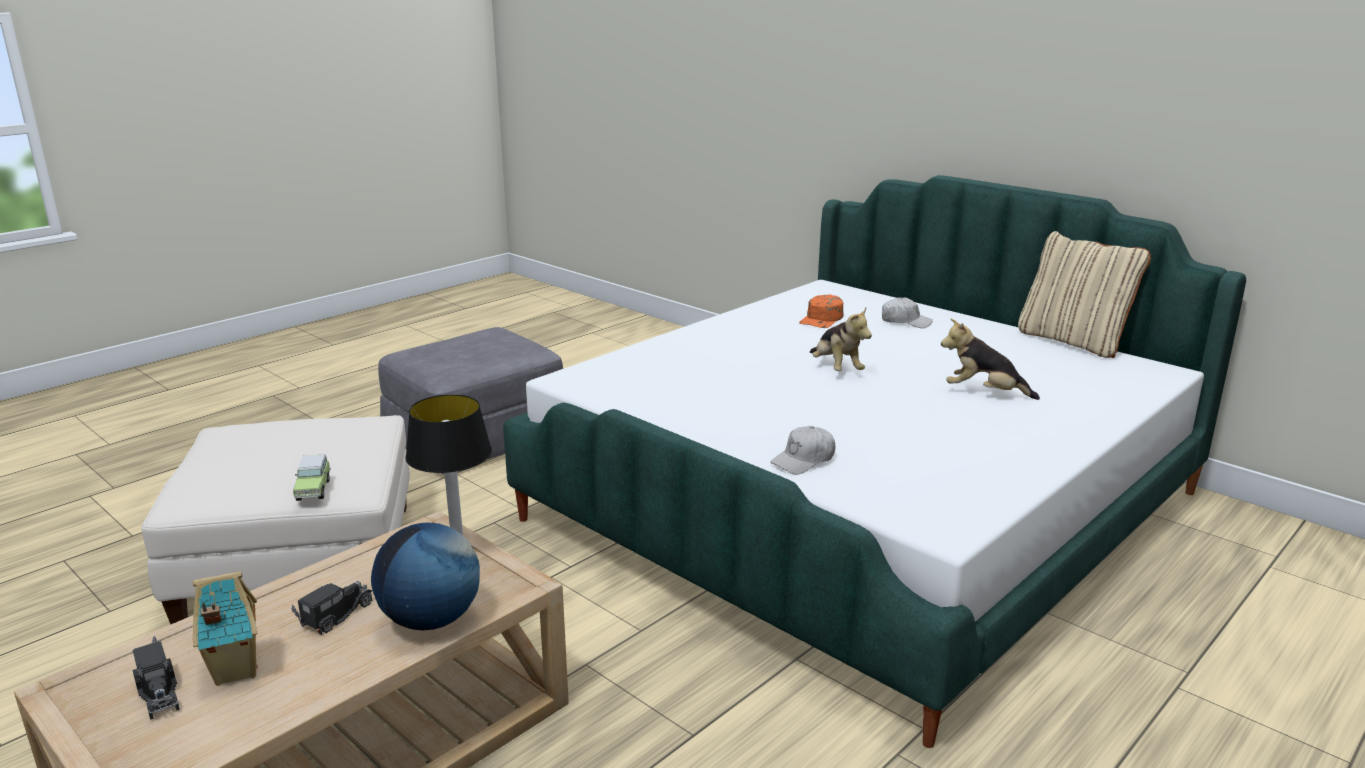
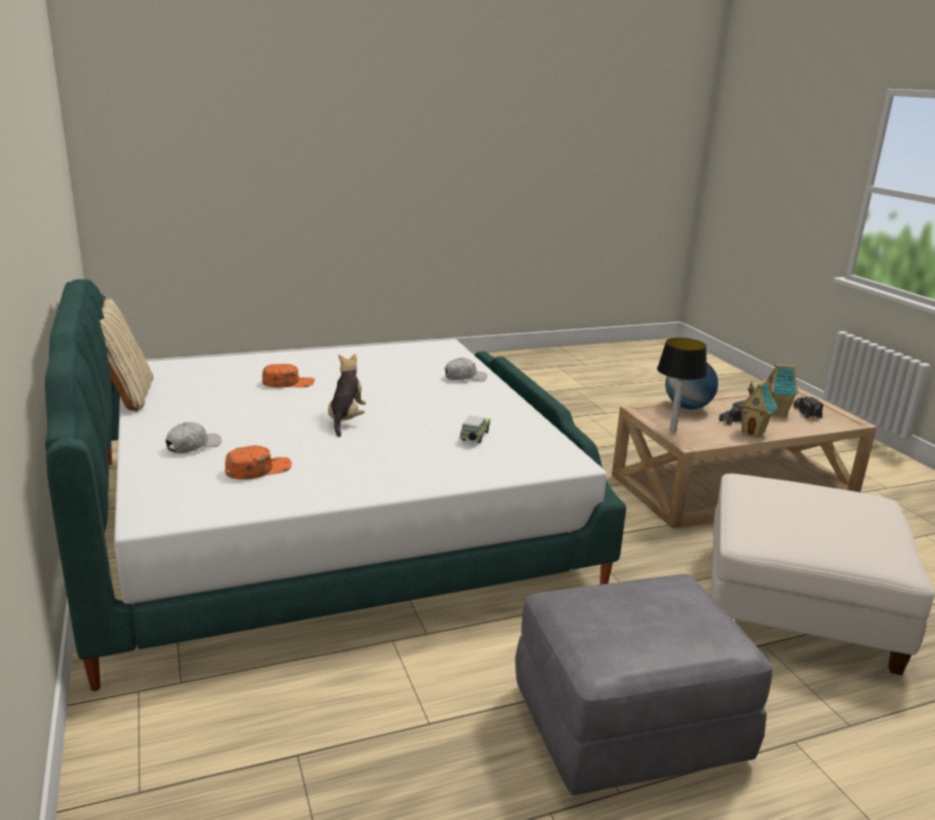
camera: 155 degrees left, 0 degrees up
toy car [293,454,331,501] -> toy car moved to [460,416,490,443]
white cap [882,297,933,328] -> white cap turned 90 degrees clockwise [166,422,222,454]
plush toy [941,318,1040,400] -> orange cap [262,364,315,388]
none -> toy house [739,379,777,437]

